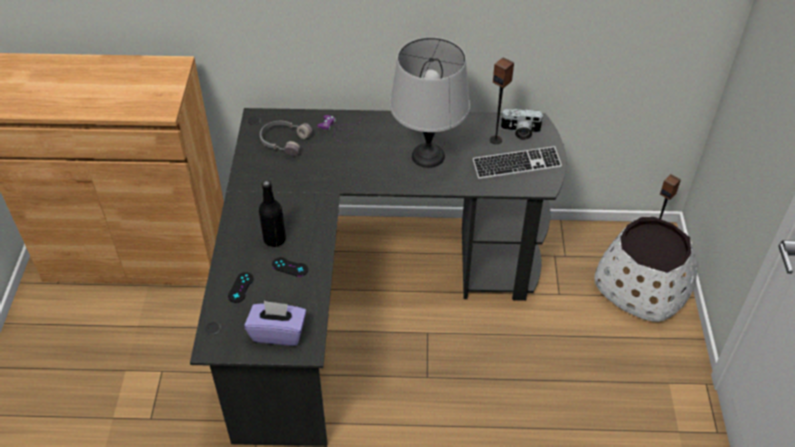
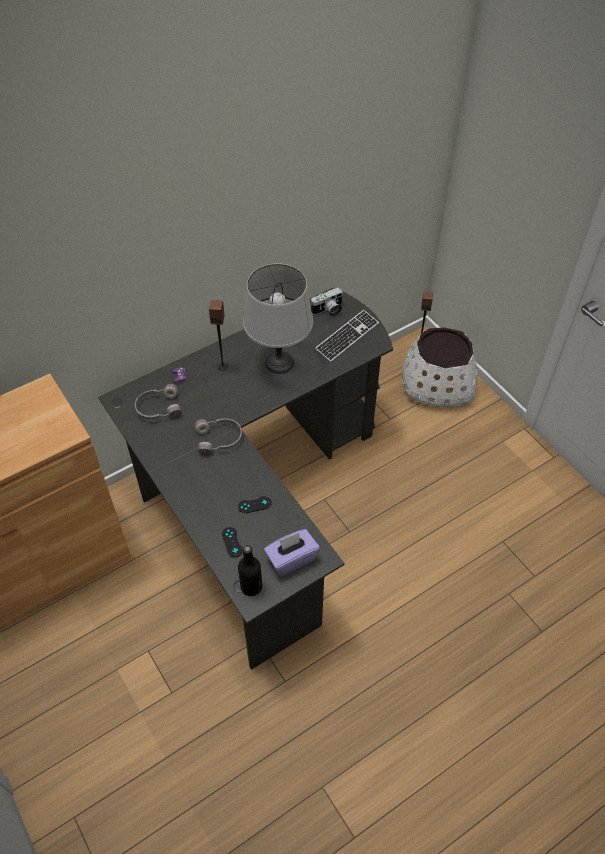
camera: 35 degrees left, 5 degrees up
black bottle [259,180,286,247] -> black bottle moved to [238,545,262,596]
speaker [490,57,514,144] -> speaker moved to [209,300,229,371]
none -> grey headphones [194,418,242,454]

